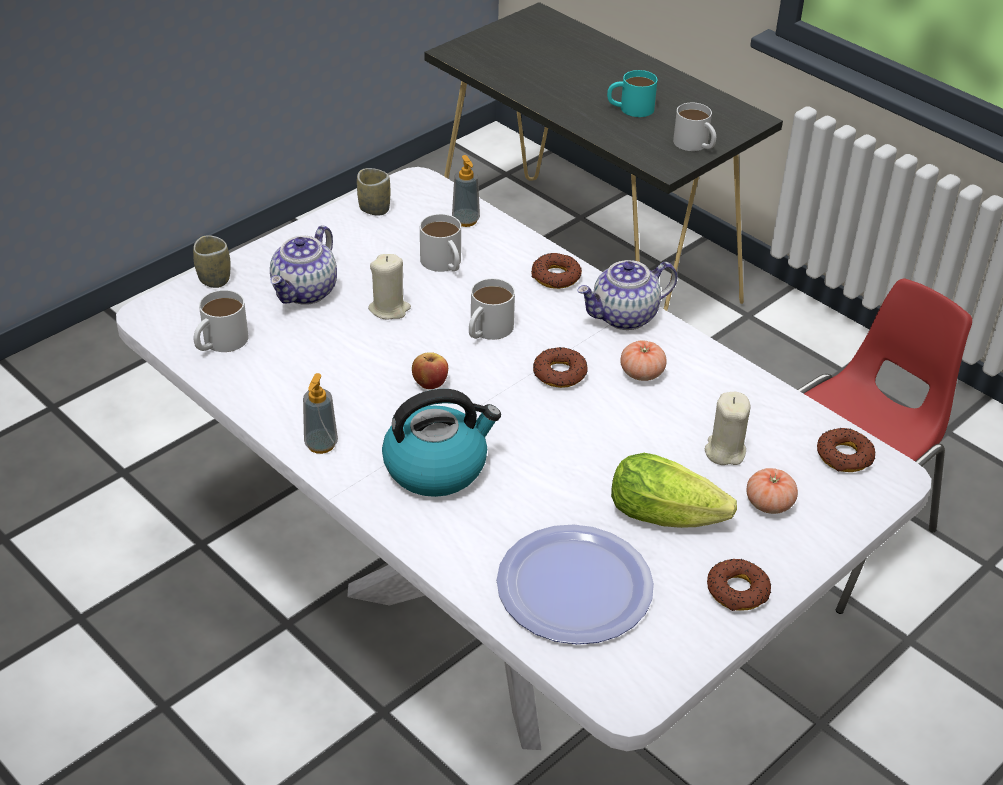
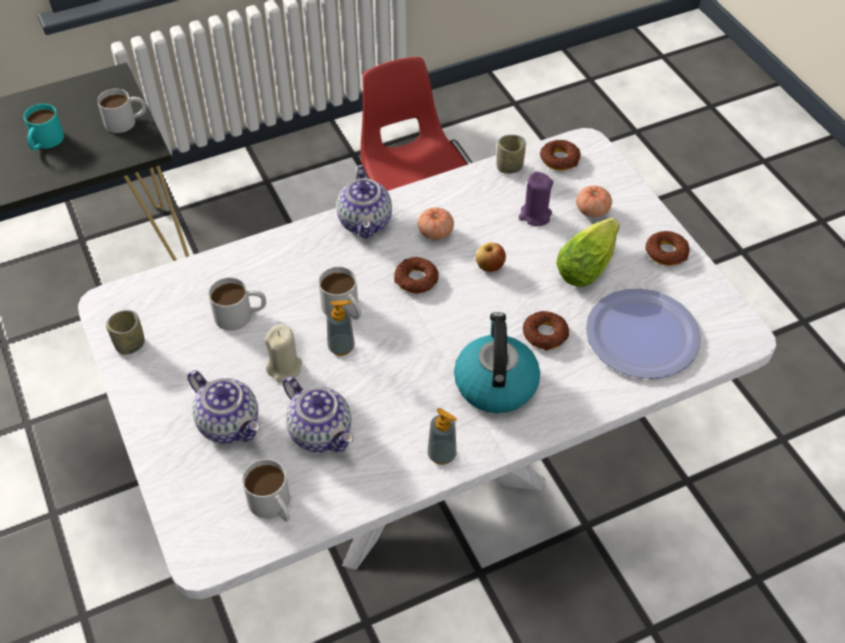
camera: 70 degrees left, 10 degrees up
cup [193,235,231,288] -> cup moved to [497,135,526,174]
apple [412,352,448,389] -> apple moved to [475,243,506,272]
soap dispenser [452,155,480,227] -> soap dispenser moved to [327,300,355,356]
donut [531,253,582,289] -> donut moved to [523,311,570,351]
beige candle [705,392,750,465] -> purple candle [519,172,553,226]
none -> teapot [283,376,354,452]

